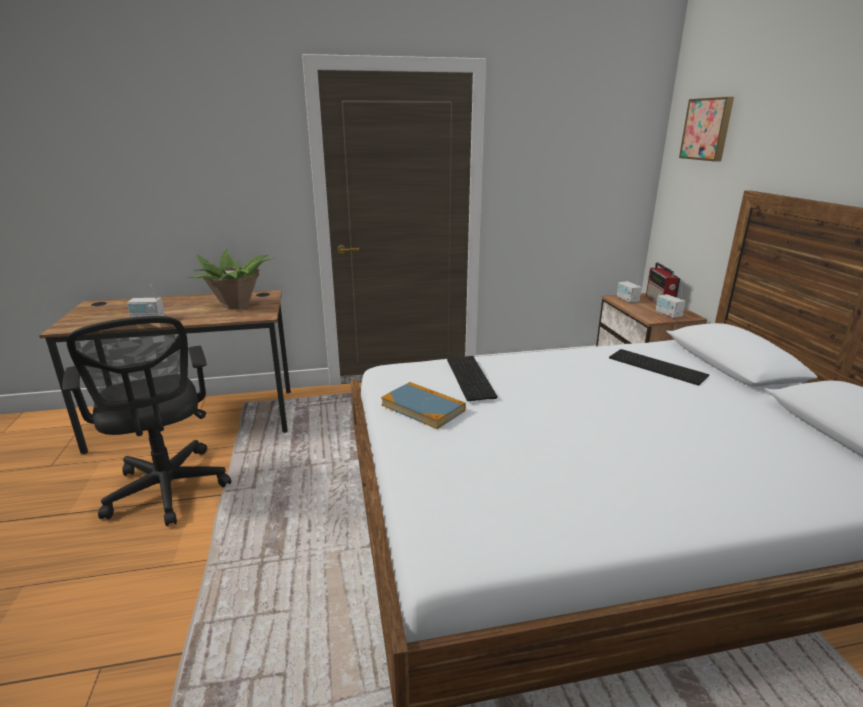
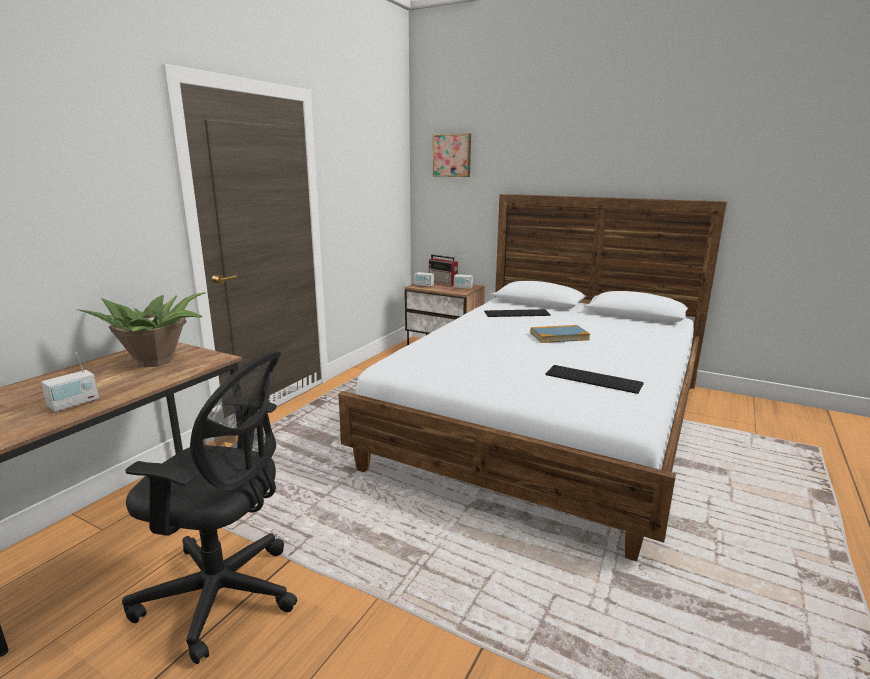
camera: 50 degrees left, 5 degrees down
book [381,382,466,429] -> book moved to [530,325,590,343]
keyboard [447,356,497,401] -> keyboard moved to [545,365,644,394]

